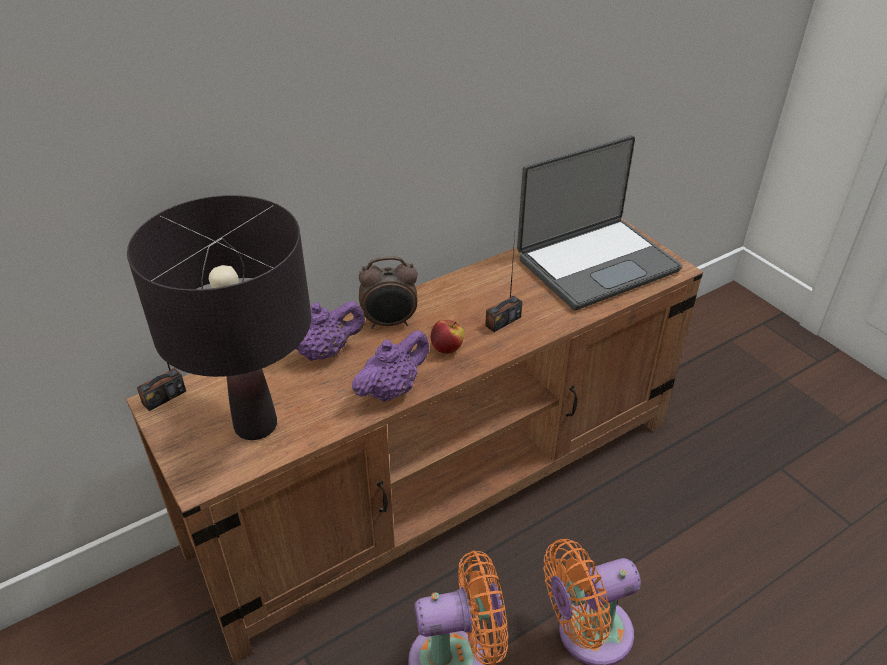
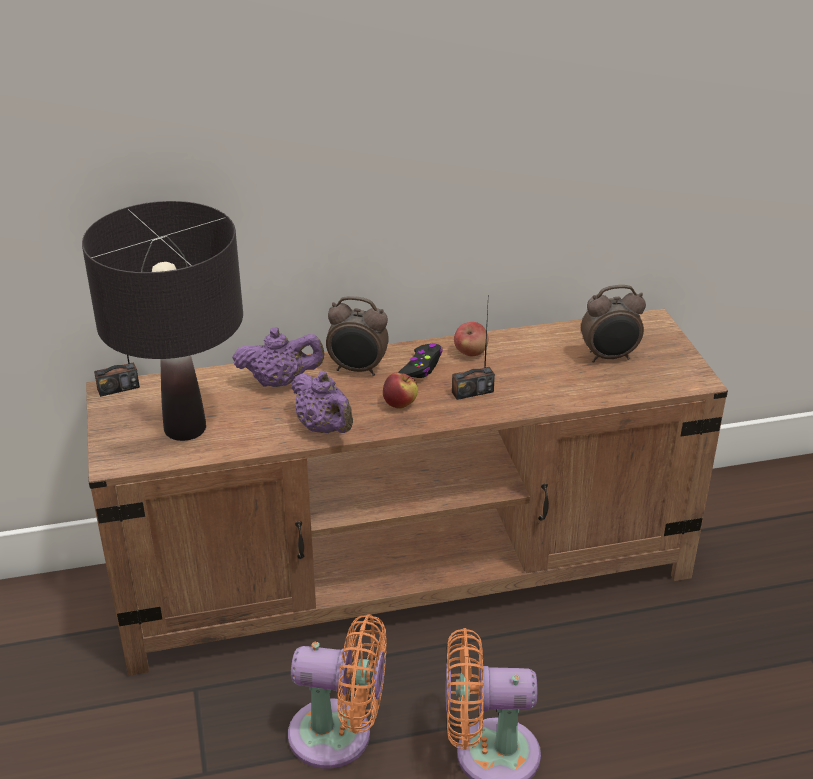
camera: 20 degrees right, 5 degrees down
purple teapot [352,330,429,402] -> purple teapot turned 75 degrees clockwise [291,371,353,433]
laptop [517,135,682,310] -> alarm clock [581,285,646,363]
none -> black game controller [398,343,443,378]
none -> apple [454,322,488,356]

